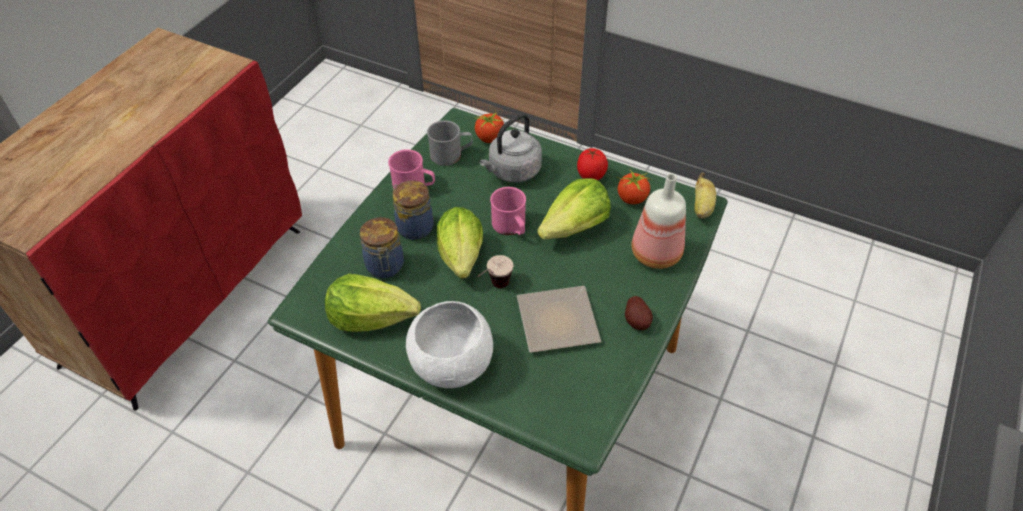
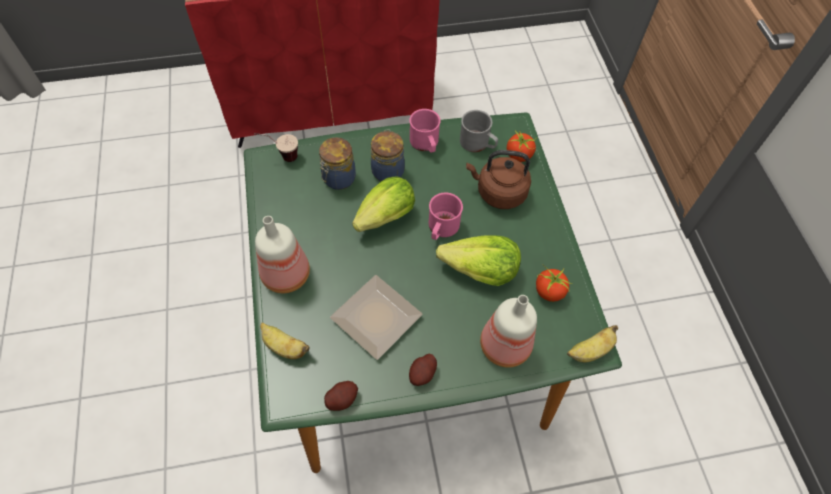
camera: 50 degrees right, 10 degrees up
lettuce [325,274,421,332] -> none
white bowl [406,301,493,388] -> bottle [255,216,310,293]
cup [478,255,513,288] -> cup moved to [254,133,298,162]
grey kettle [479,113,542,183] -> brown kettle [466,150,531,209]
tomato [577,148,608,180] -> none
none -> banana [260,322,310,359]
none -> potato [324,381,358,411]

